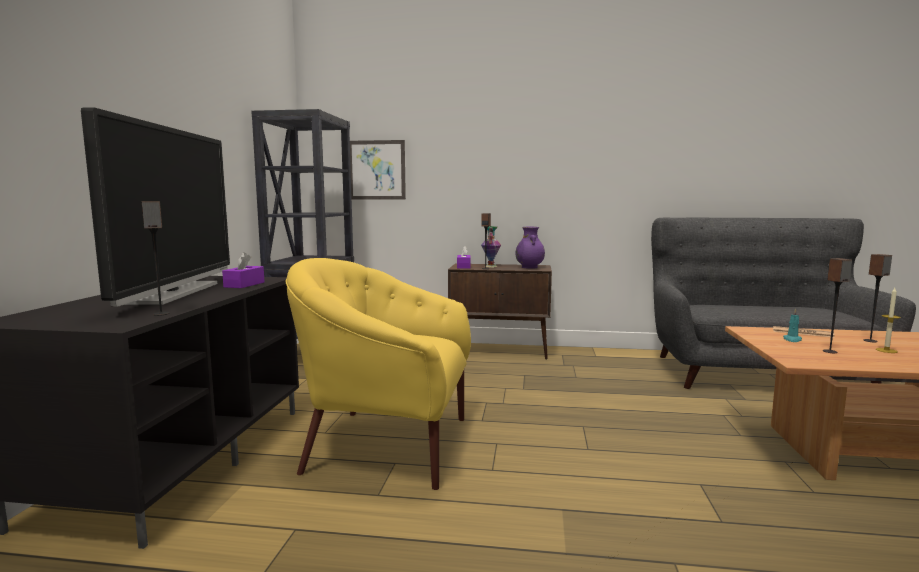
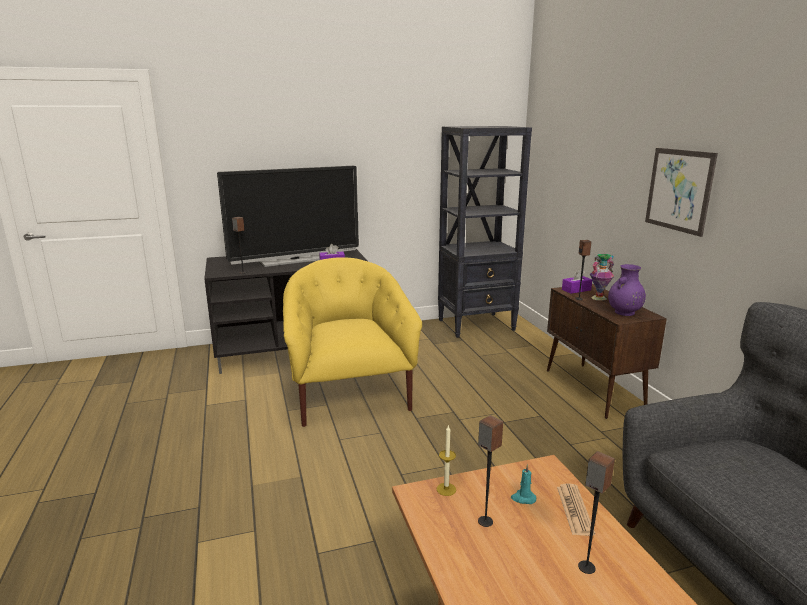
camera: 65 degrees right, 10 degrees up
picture [350,140,406,199] -> picture moved to [645,148,718,237]
candle [876,288,901,353] -> candle moved to [437,425,456,496]

